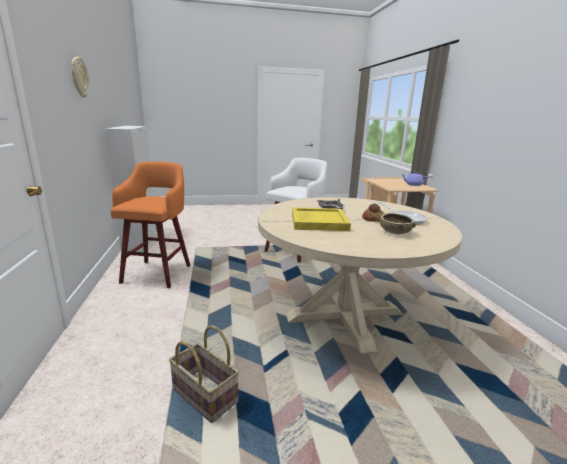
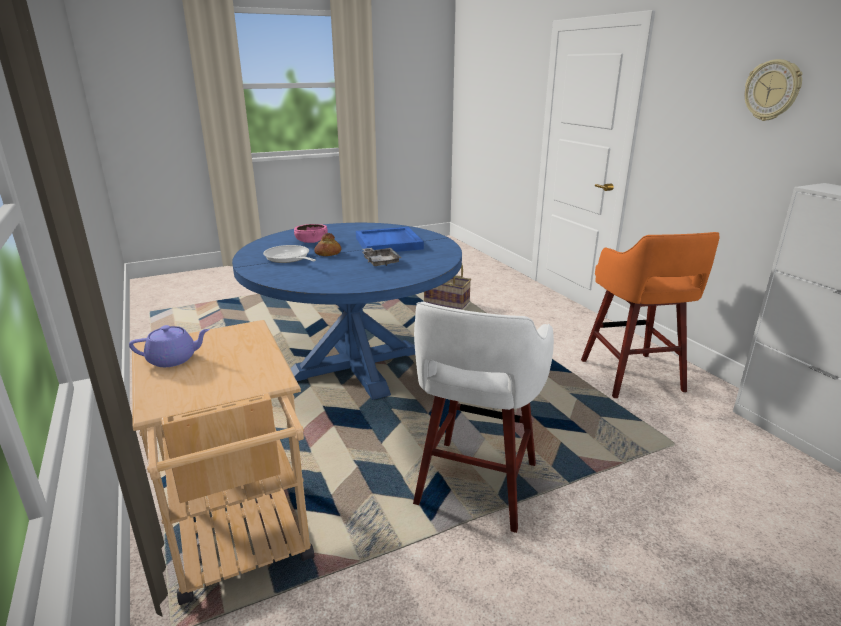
camera: 165 degrees right, 5 degrees up
beige dining table [258,197,462,354] -> blue dining table [232,223,462,400]
yellow tray [292,207,351,231] -> blue tray [356,227,424,252]
brown bowl [379,213,416,234] -> pink bowl [294,224,328,243]

